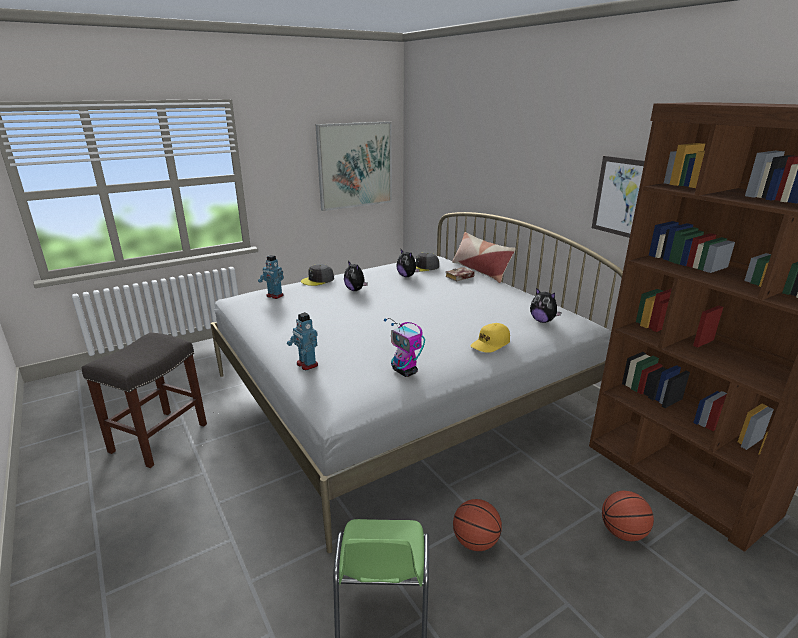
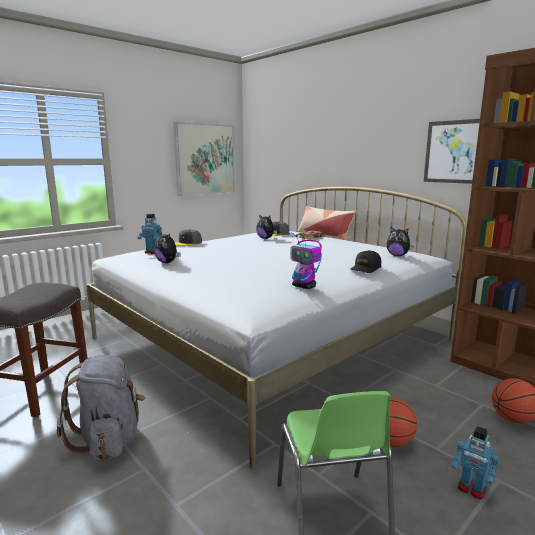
camera: 10 degrees left, 10 degrees down
toy robot [287,312,318,370] -> toy robot moved to [452,426,499,499]
plush toy [344,261,368,291] -> plush toy moved to [154,231,180,263]
yellow cap [470,323,510,353] -> black cap [350,250,381,273]
none -> grey backpack [57,355,145,461]

